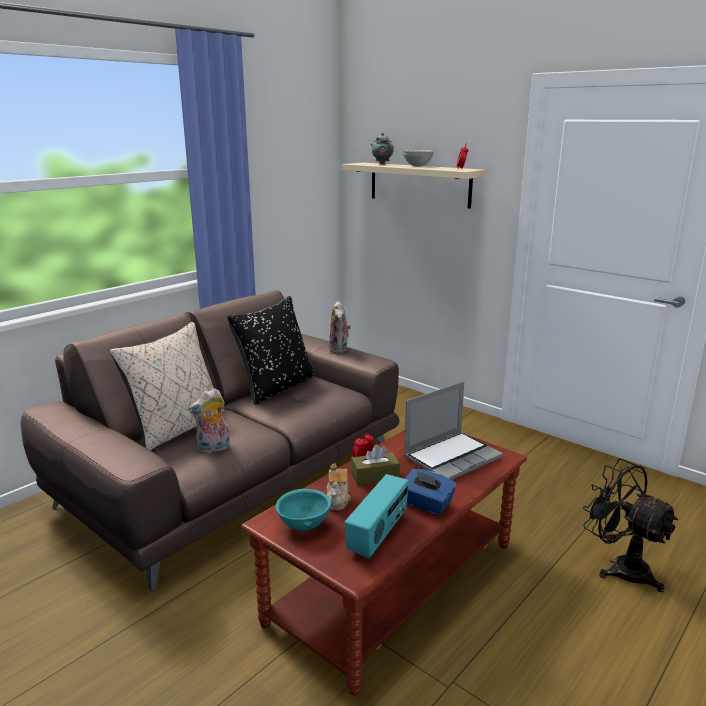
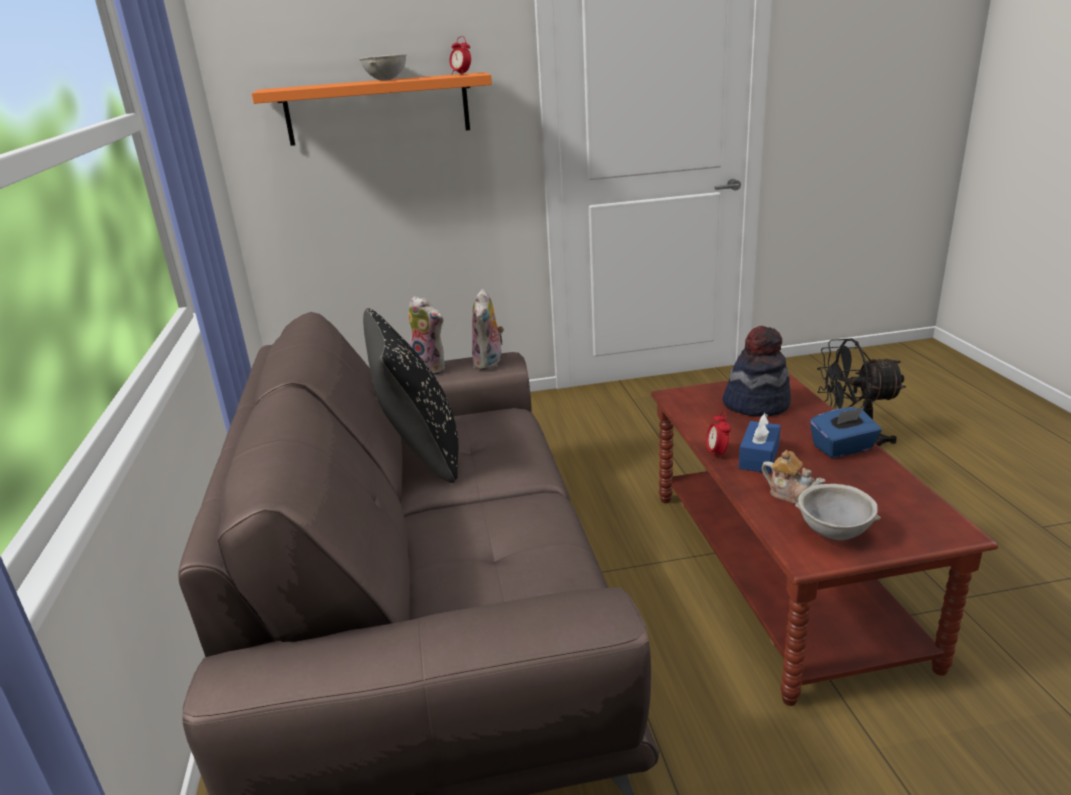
camera: 50 degrees left, 5 degrees up
beige pillow [110,322,224,451] -> none
plush toy [188,388,230,454] -> plush toy moved to [472,289,504,370]
turquoise bowl [276,489,331,531] -> grey bowl [795,484,881,540]
beige shelf [342,162,486,209] -> orange shelf [252,72,492,146]
radio [345,474,409,559] -> none
brown tissue box [351,445,400,486] -> blue tissue box [739,413,781,473]
teapot [371,133,394,165] -> none
laptop [404,381,503,480] -> hat [722,326,791,417]

